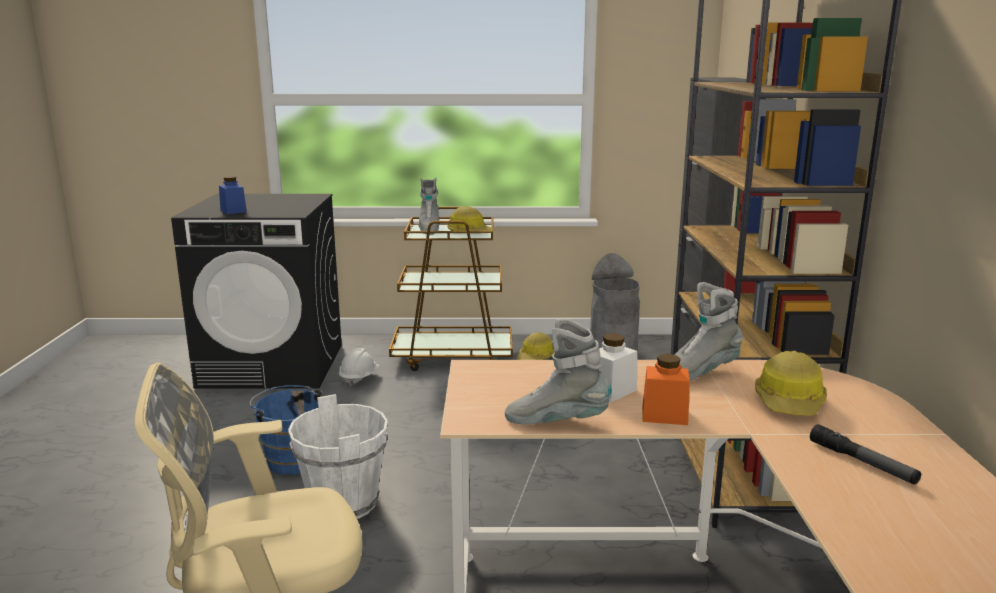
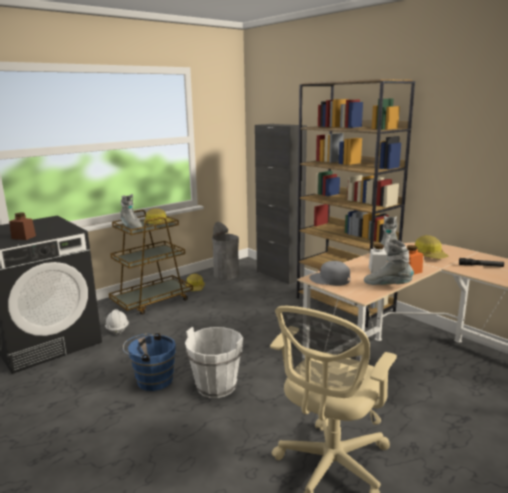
camera: 40 degrees left, 0 degrees up
blue jar [219,176,247,214] -> brown jar [9,212,36,240]
grey boot [505,319,612,425] -> grey boot turned 60 degrees clockwise [364,239,414,285]
none -> grey cap [309,261,350,286]

